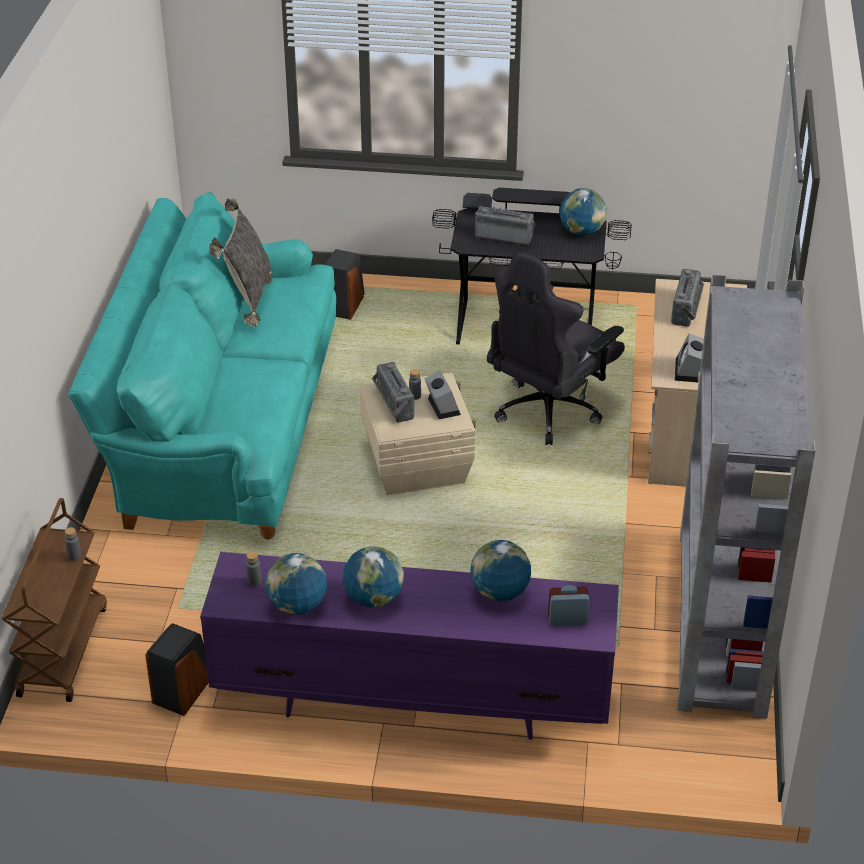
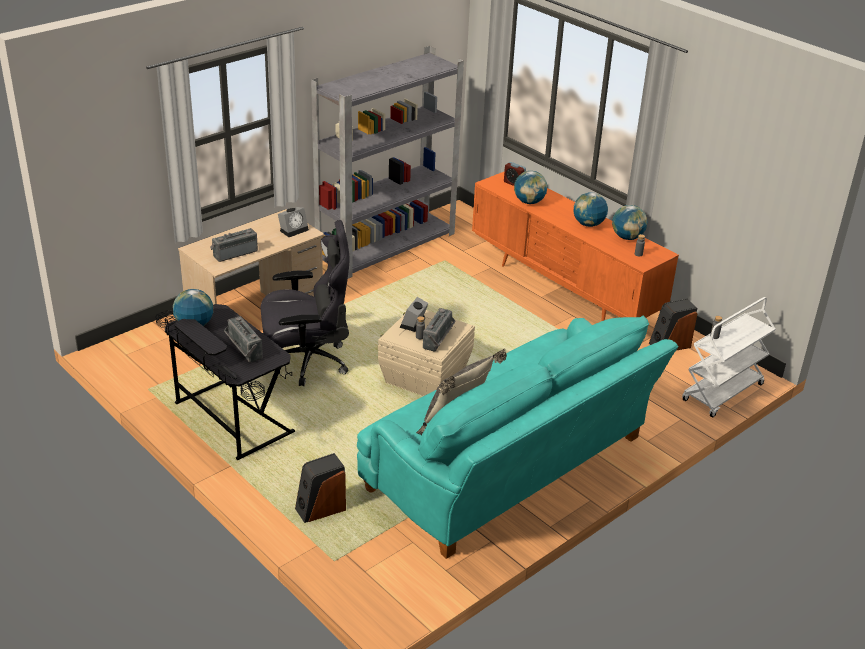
camera: 140 degrees left, 5 degrees down
brown cart [2,498,107,702] -> white cart [682,297,776,418]
purple cabinet [200,552,619,740] -> orange cabinet [472,172,679,321]

